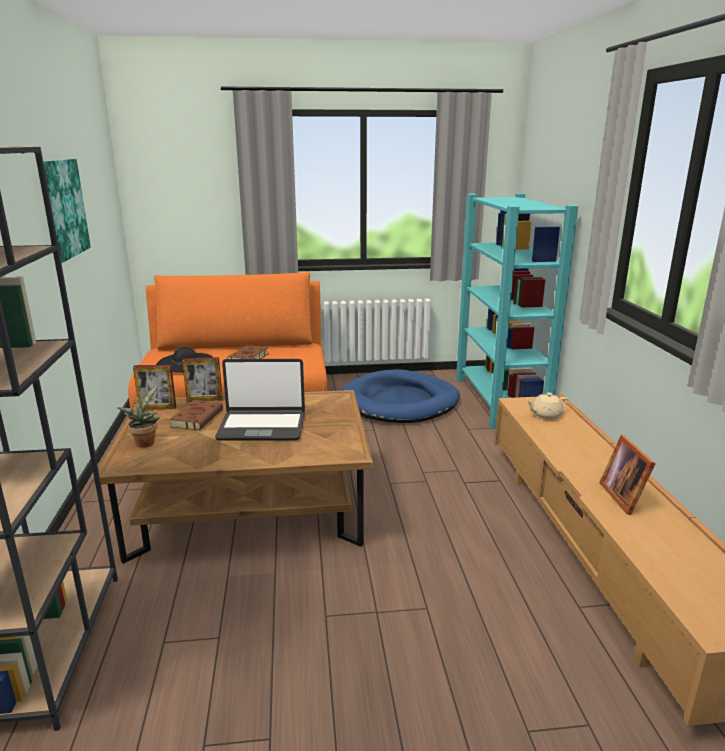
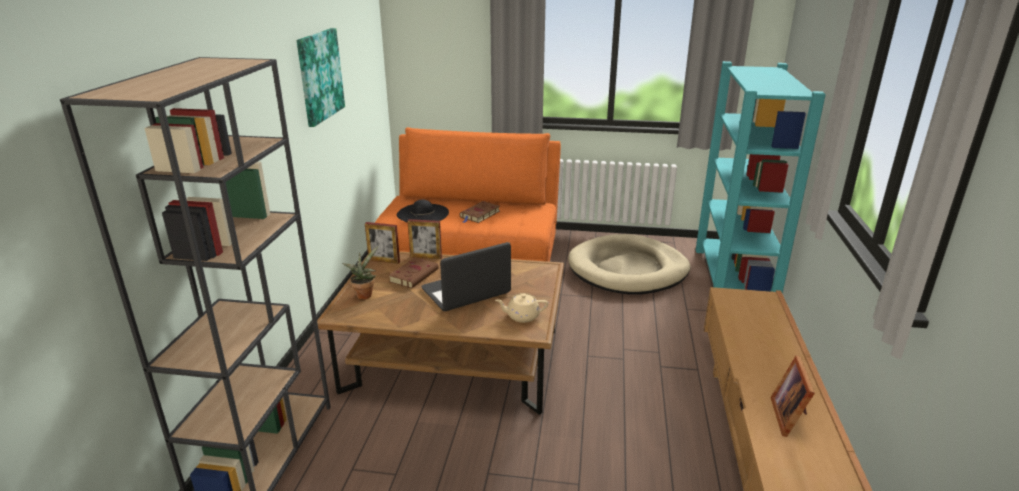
camera: 15 degrees right, 5 degrees up
laptop [215,359,305,441] -> laptop turned 135 degrees clockwise [421,242,511,311]
blue dog bed [342,369,460,423] -> beige dog bed [568,234,690,294]
beige teapot [526,393,568,419] -> beige teapot moved to [495,293,548,323]

